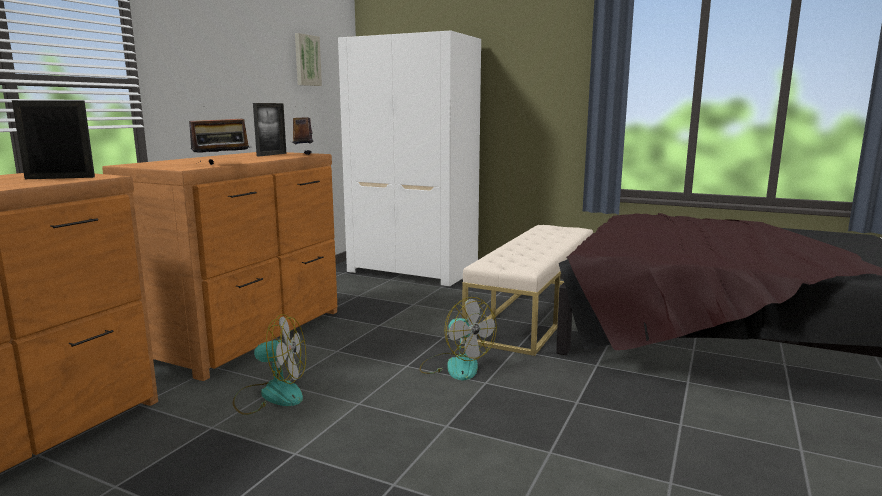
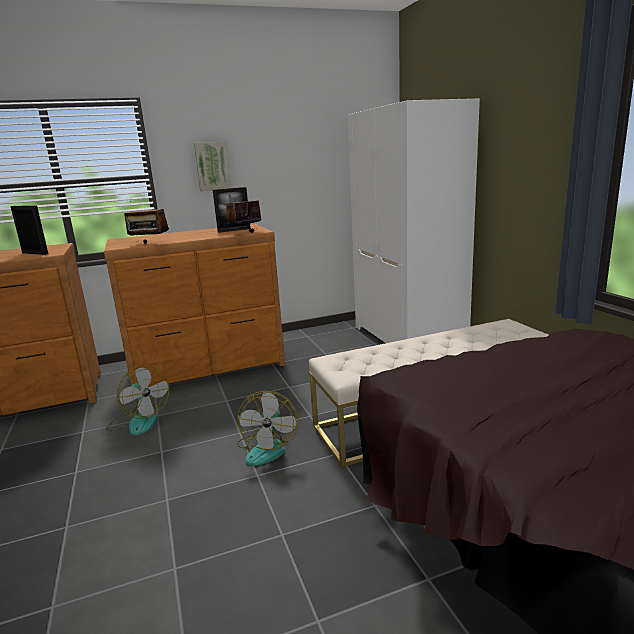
camera: 45 degrees right, 5 degrees up
picture [295,33,322,86] -> picture moved to [194,141,231,192]

